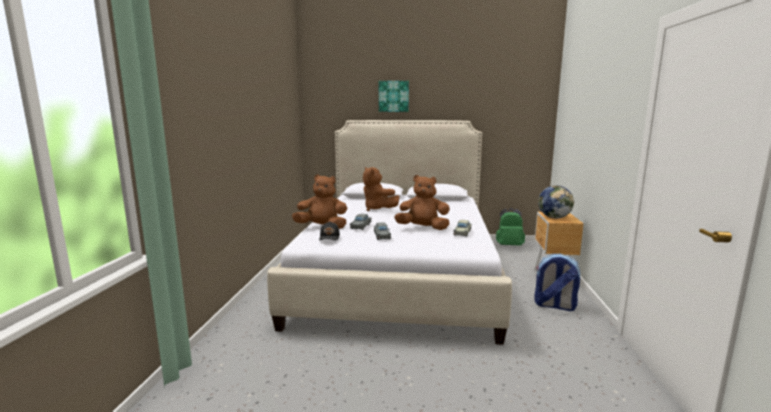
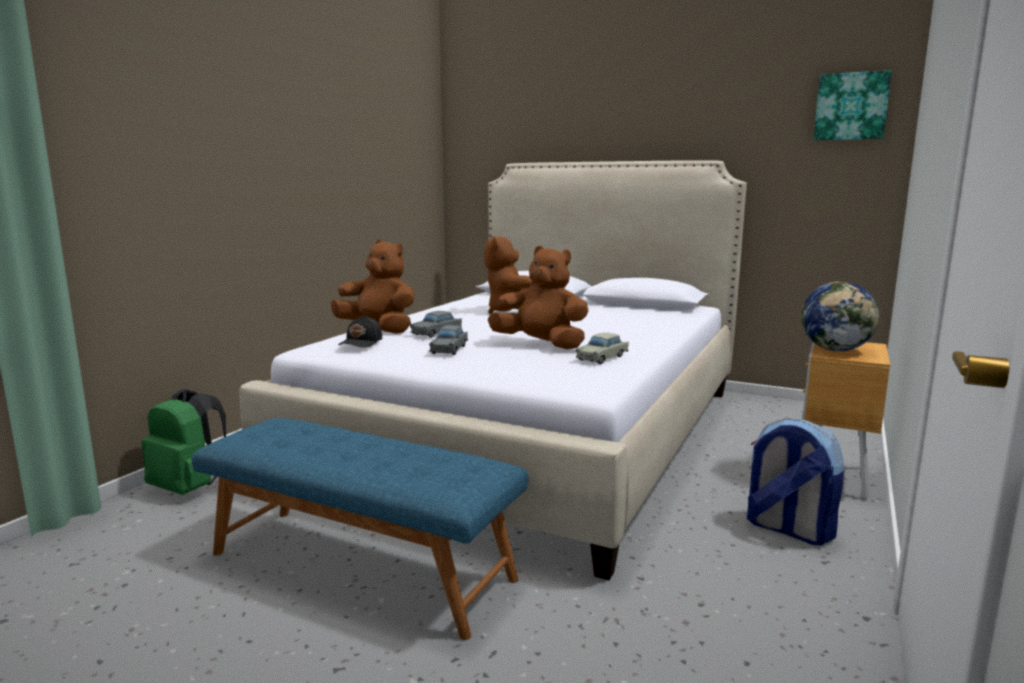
camera: 20 degrees right, 0 degrees up
picture [379,81,409,112] -> picture moved to [814,70,892,141]
green backpack [496,208,525,246] -> green backpack moved to [141,389,226,495]
none -> blue bench [192,418,529,640]

